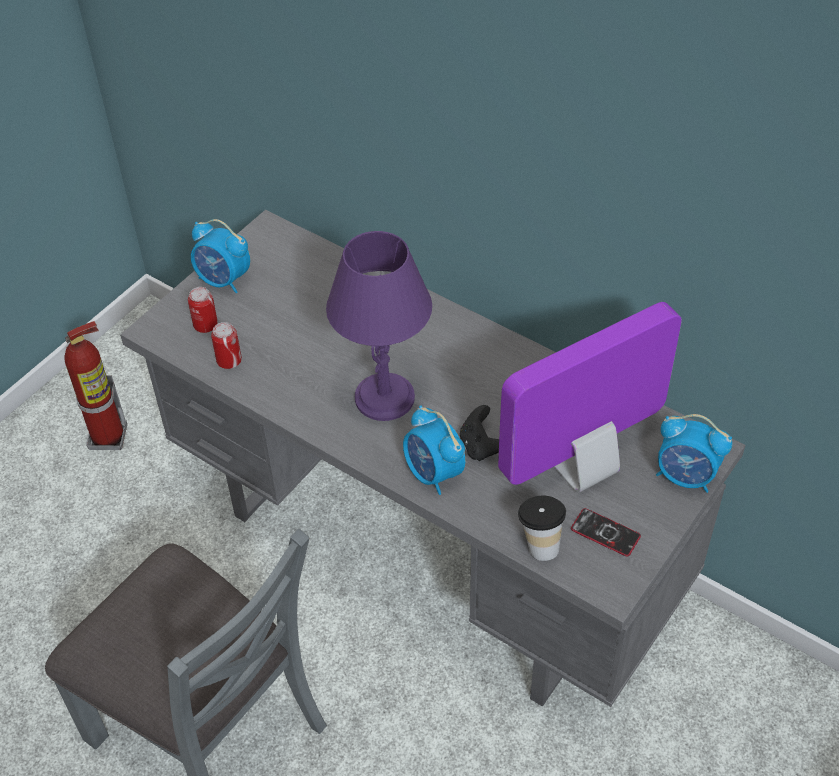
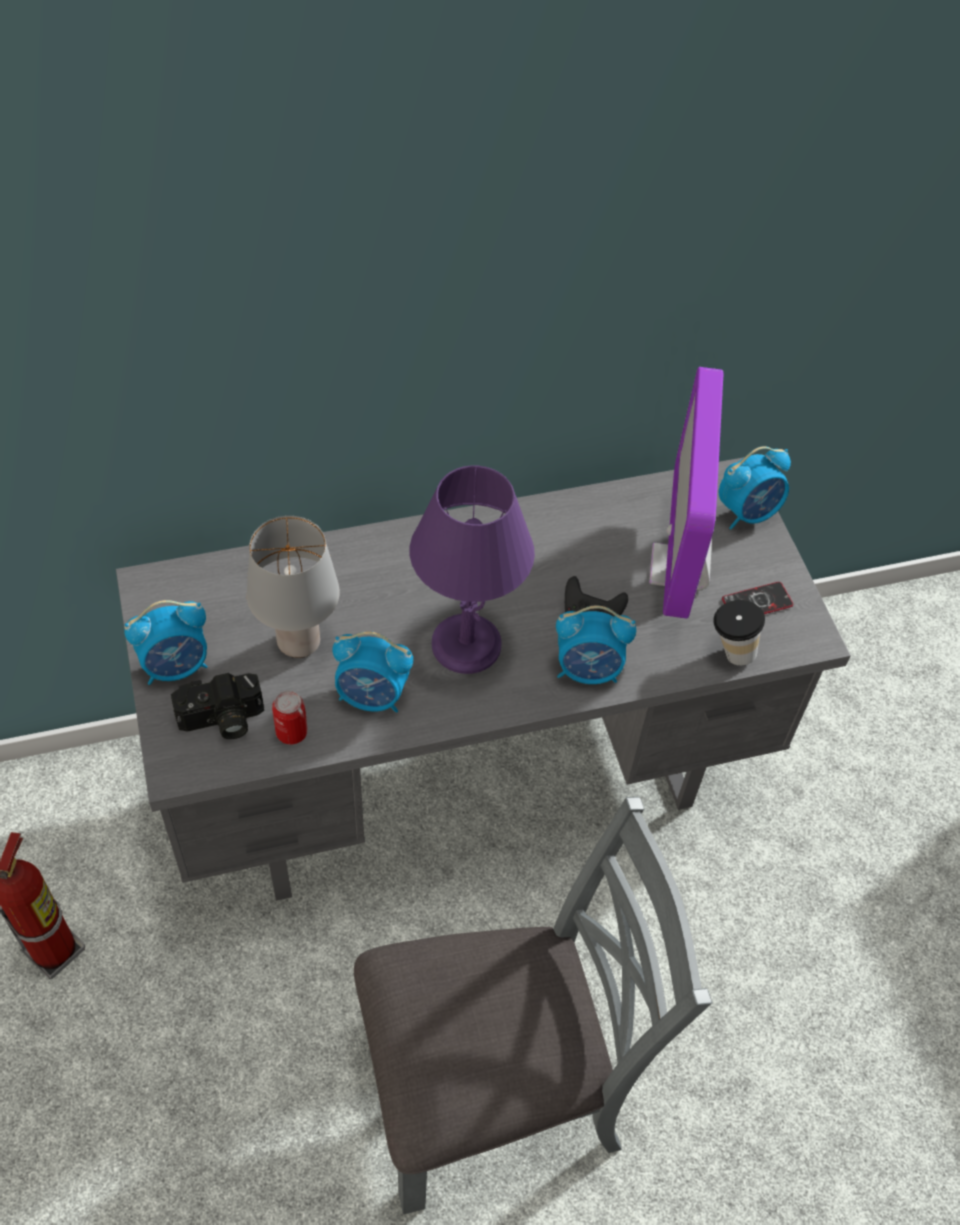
camera: 55 degrees left, 5 degrees up
can [188,287,218,333] -> camera [171,673,264,739]
none -> grey table lamp [247,516,340,658]
none -> alarm clock [332,631,413,713]

